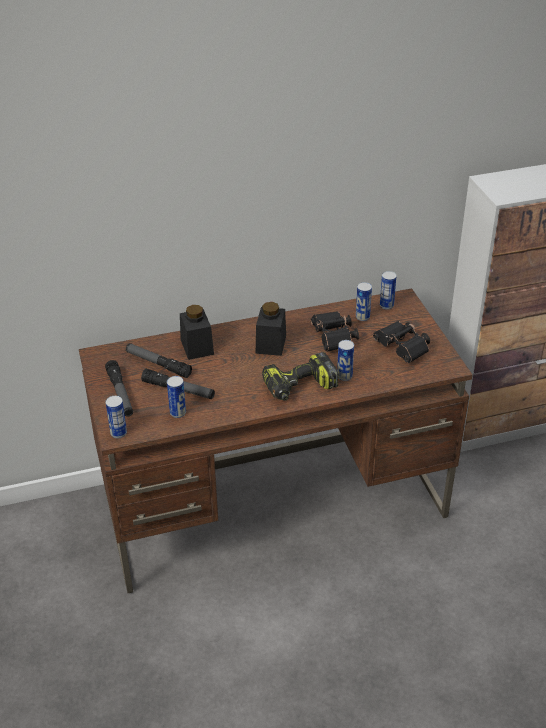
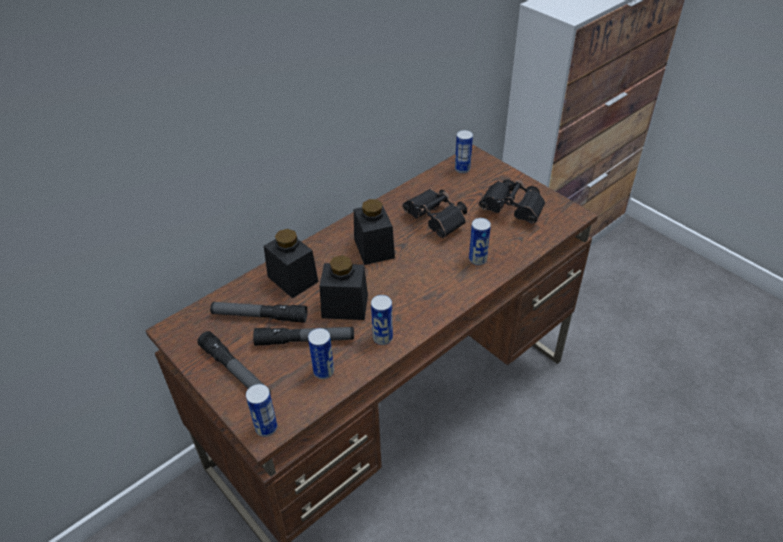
camera: 25 degrees left, 5 degrees up
power drill [262,352,339,401] -> none
can [356,282,372,321] -> can moved to [371,295,393,345]
none -> black jar [320,255,368,320]

